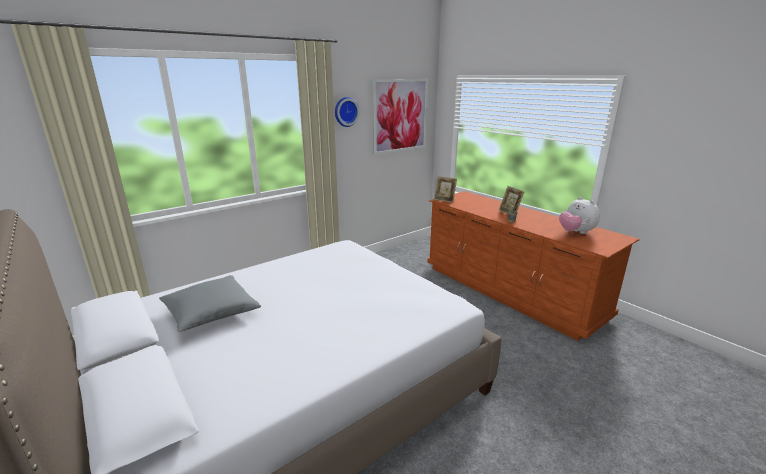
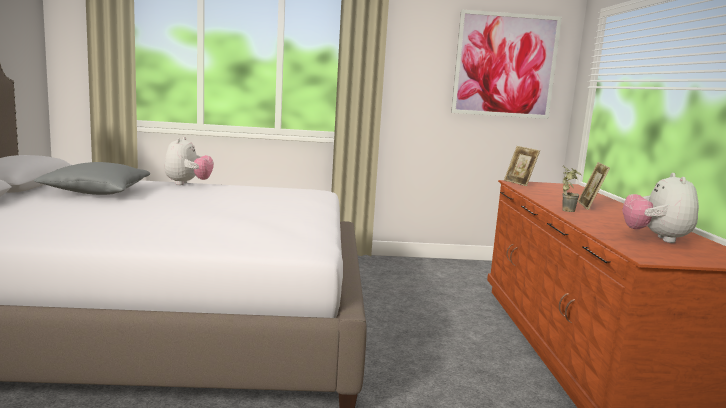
camera: 35 degrees right, 10 degrees down
wall clock [335,97,359,127] -> none
none -> plush toy [165,137,214,185]

